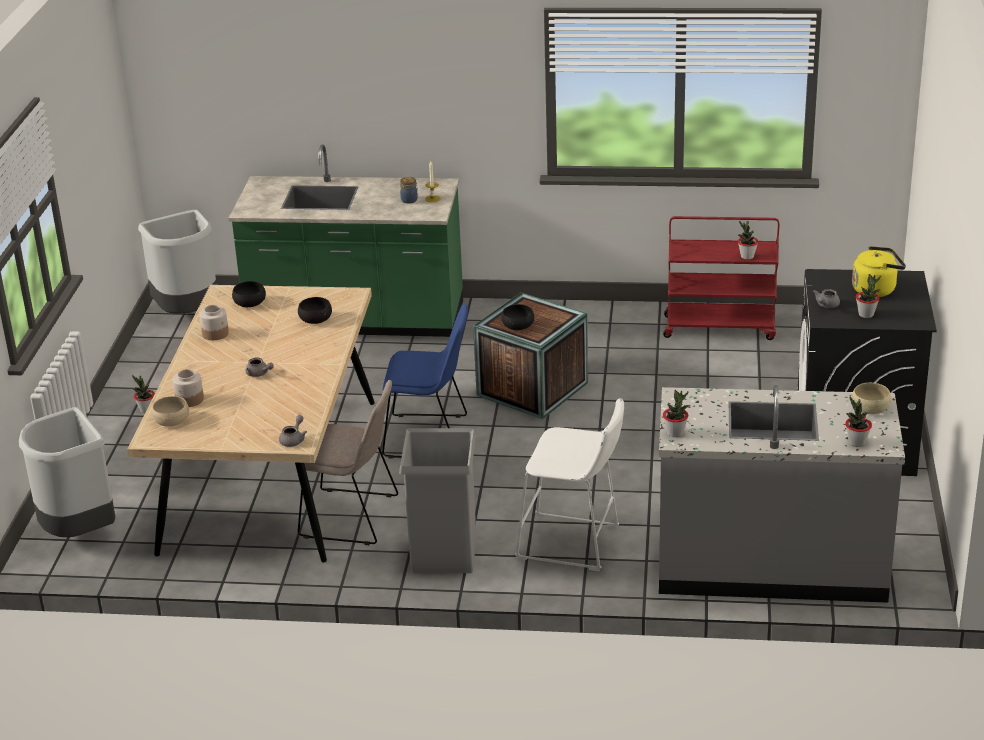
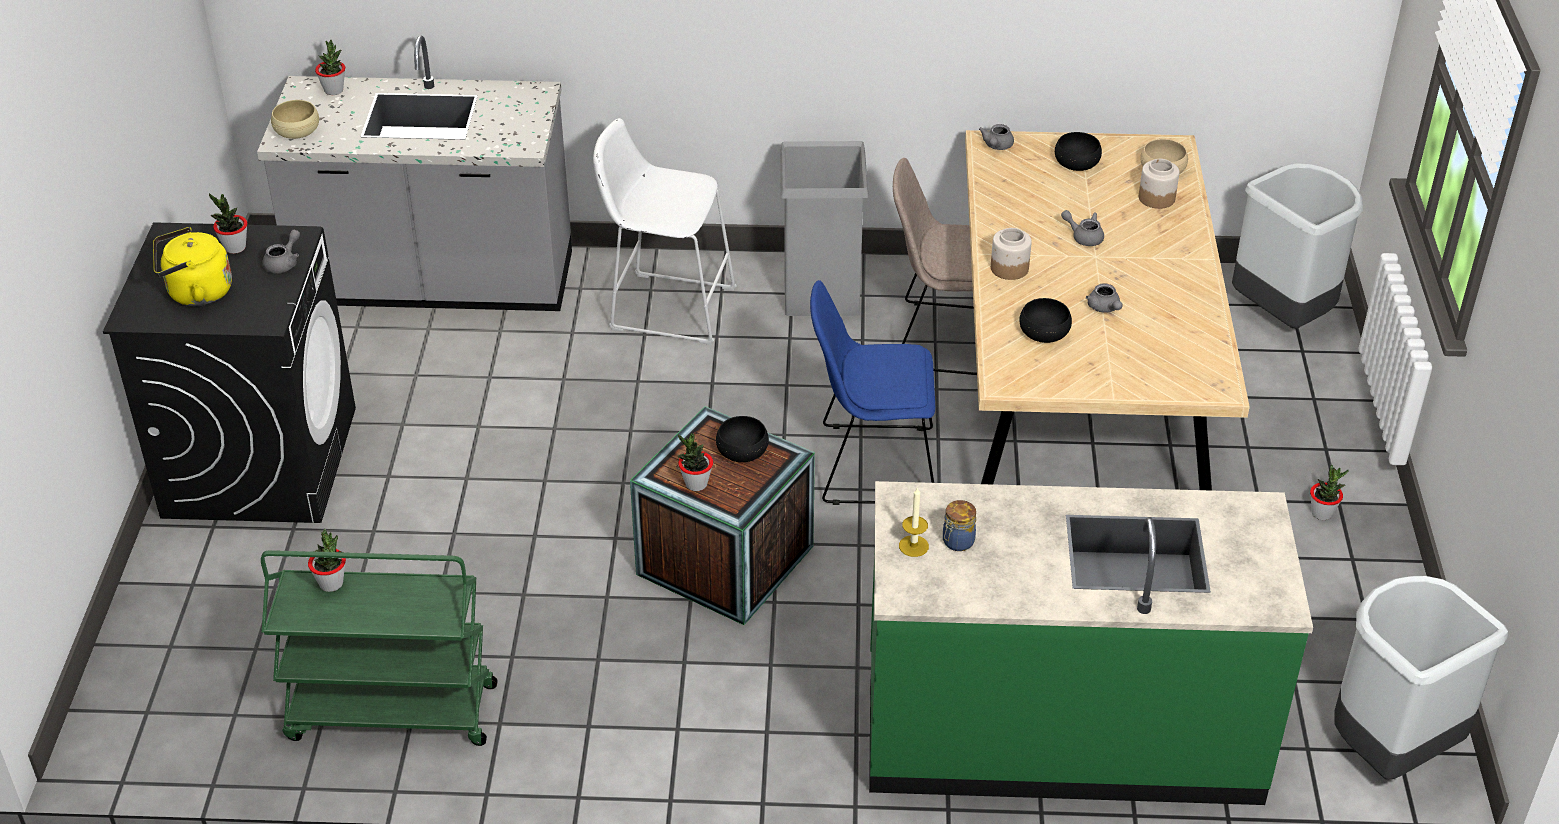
camera: 175 degrees right, 10 degrees up
jar [199,305,229,340] -> jar moved to [991,228,1032,280]
black bowl [232,281,266,307] -> black bowl moved to [1055,132,1102,171]
red cart [663,216,779,340] -> green cart [261,550,498,746]
potted plant [663,390,689,437] -> potted plant moved to [678,433,713,491]
none -> grey teapot [1086,283,1122,313]

